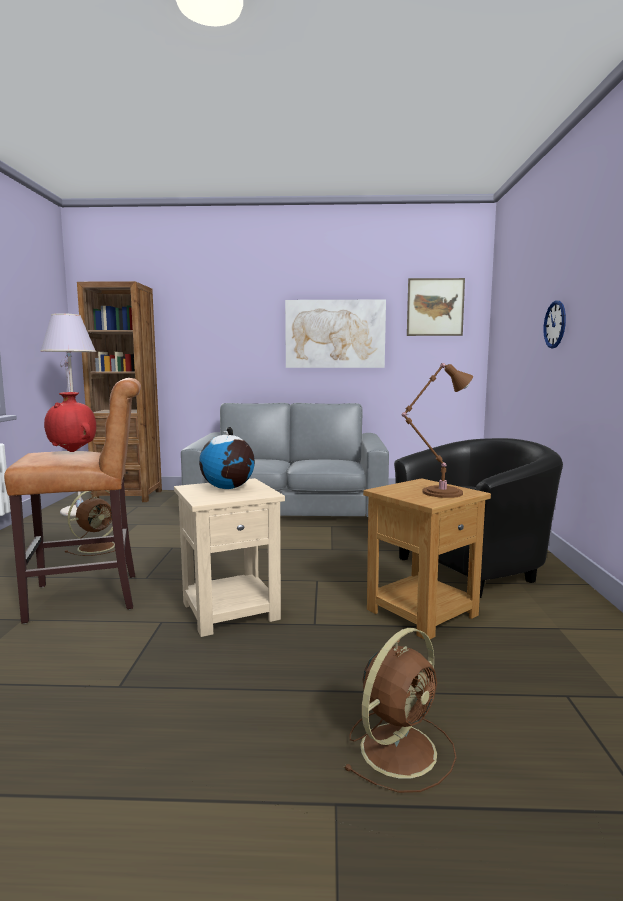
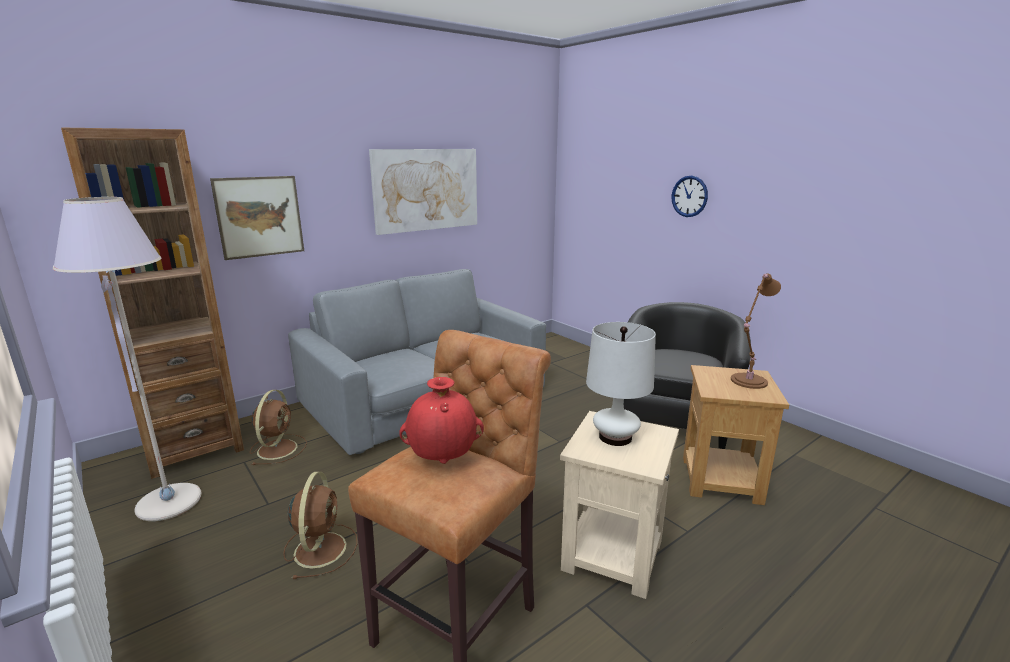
camera: 40 degrees left, 10 degrees up
globe [199,427,255,489] -> white table lamp [586,322,656,446]
brown fan [344,628,457,793] -> brown fan moved to [250,390,307,465]
picture [407,278,465,336] -> picture moved to [210,176,304,260]

